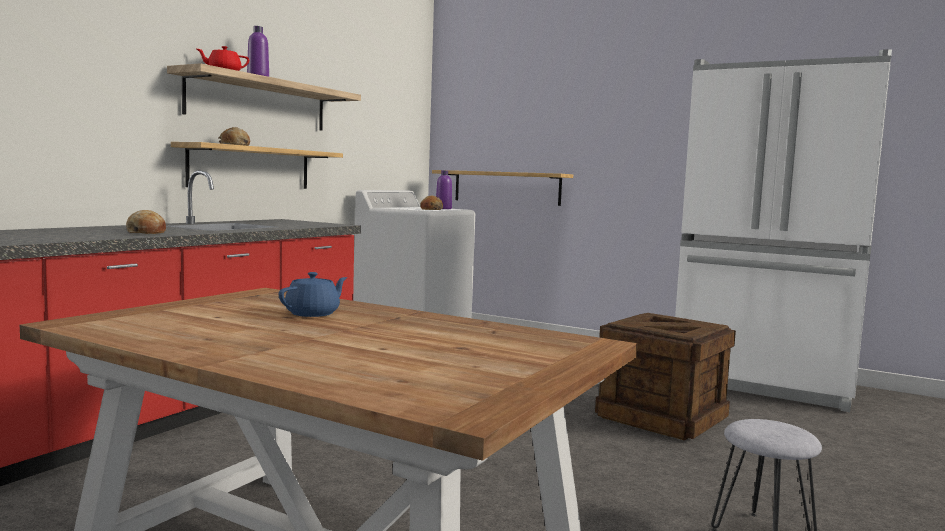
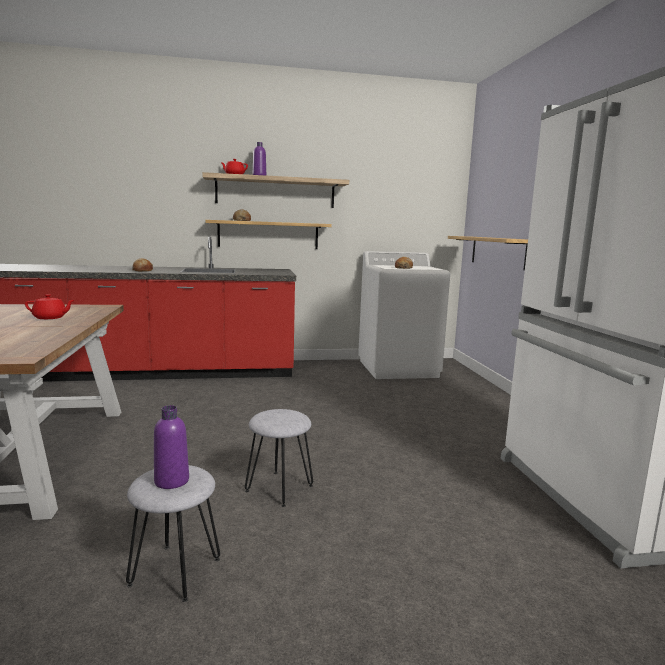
camera: 50 degrees right, 5 degrees up
blue teapot [278,272,347,317] -> red teapot [25,294,74,319]
purple bottle [436,170,452,209] -> purple bottle moved to [154,405,189,489]
crate [595,313,736,440] -> none
none -> grey stool [245,409,313,507]

